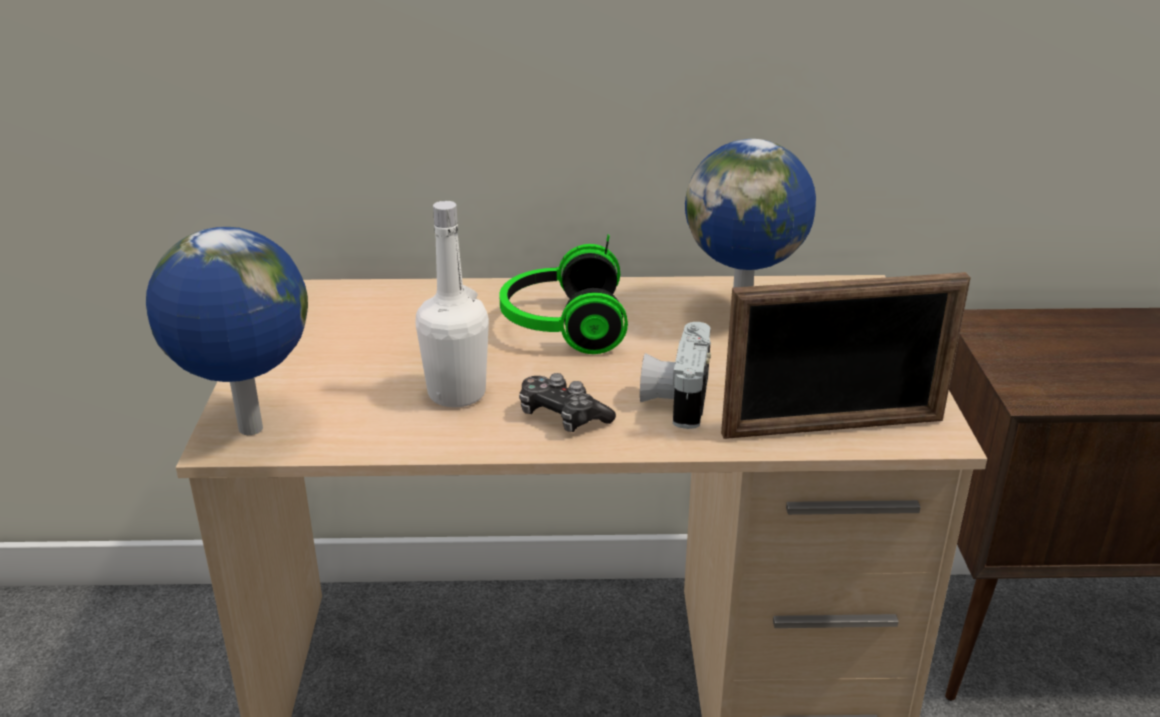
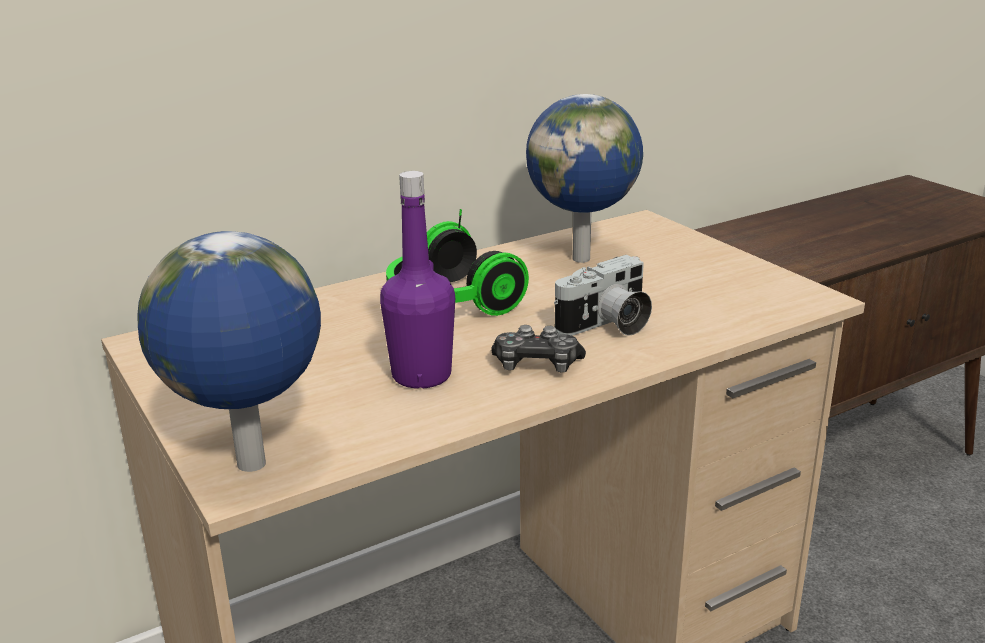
camera: 30 degrees left, 5 degrees down
white bottle [416,201,489,408] -> purple bottle [380,171,455,389]
camera [640,322,711,429] -> camera turned 105 degrees counterclockwise [554,255,652,336]
picture frame [721,272,971,439] -> none

